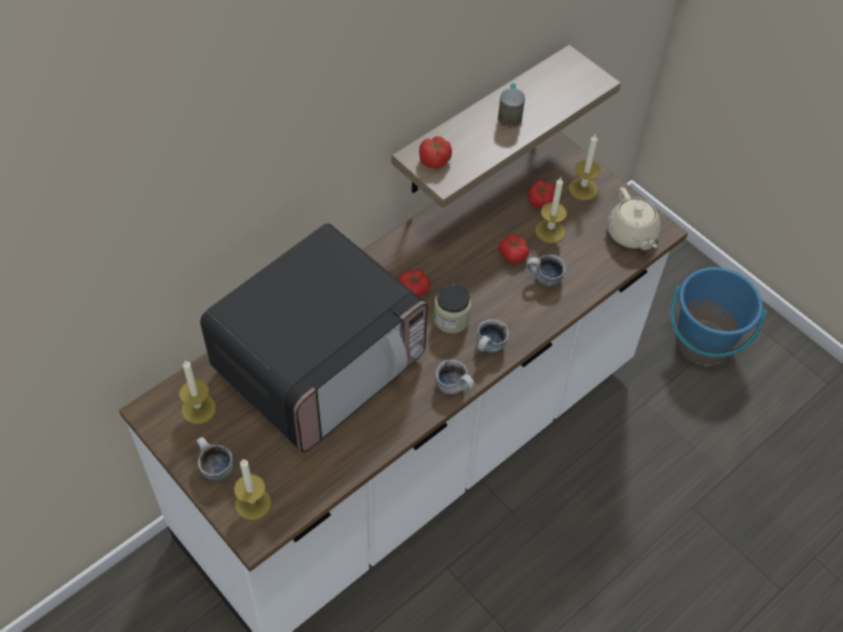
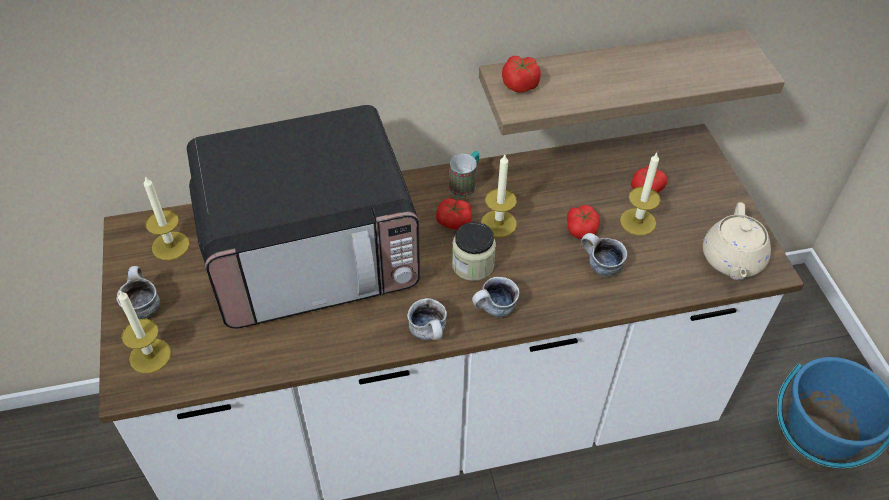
camera: 30 degrees right, 5 degrees down
mug [498,83,525,129] -> mug moved to [449,151,479,197]
candle [569,133,600,200] -> candle moved to [481,155,517,237]

